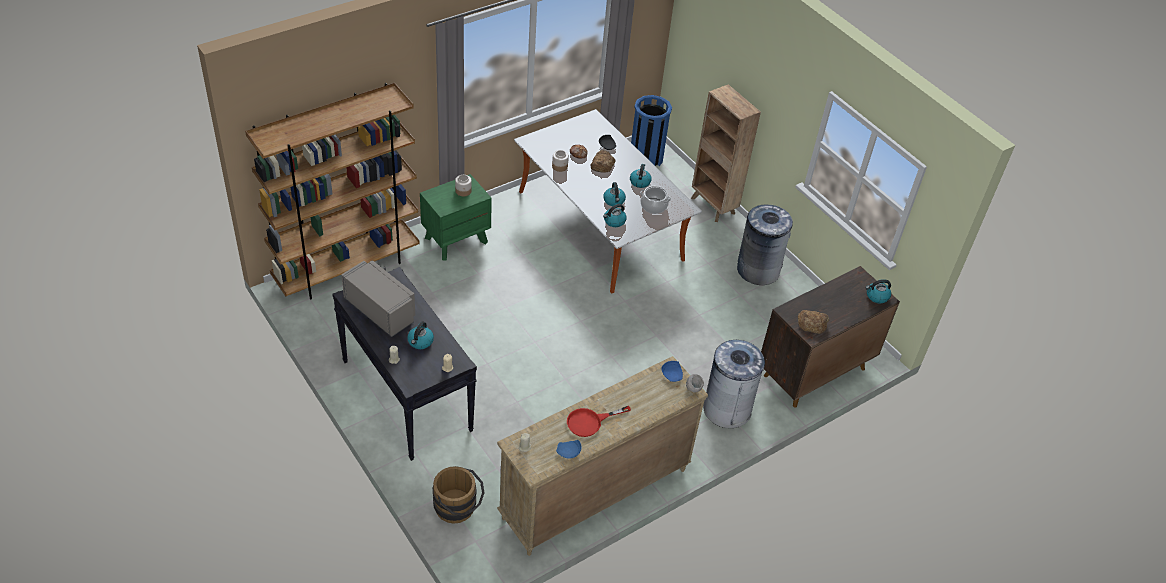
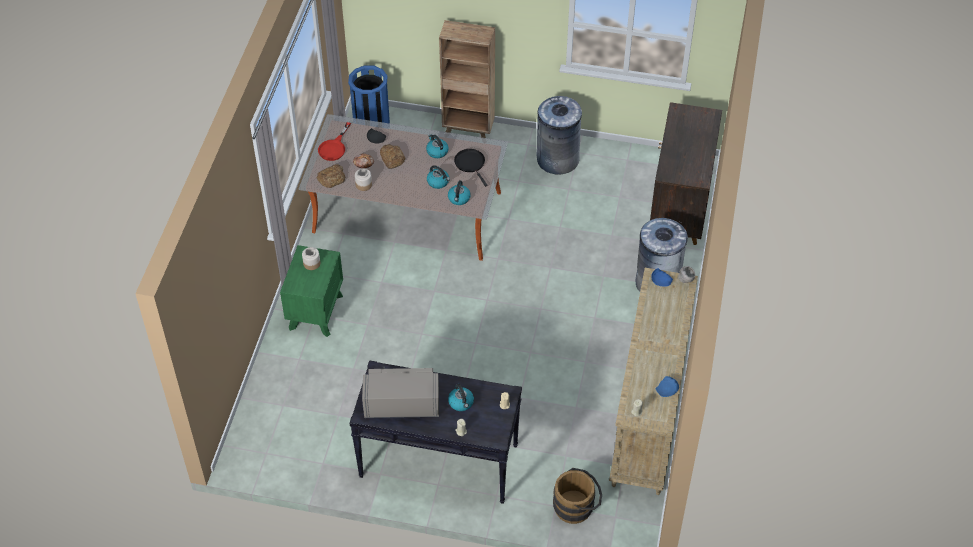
camera: 40 degrees left, 5 degrees up
brown bookcase [245,83,420,299] -> none
red frying pan [567,406,631,437] -> red frying pan moved to [318,122,351,161]
cooking pot [640,186,671,214] -> black frying pan [454,149,488,187]
bread [798,310,829,334] -> bread moved to [317,164,345,188]
kettle [866,279,891,303] -> none

